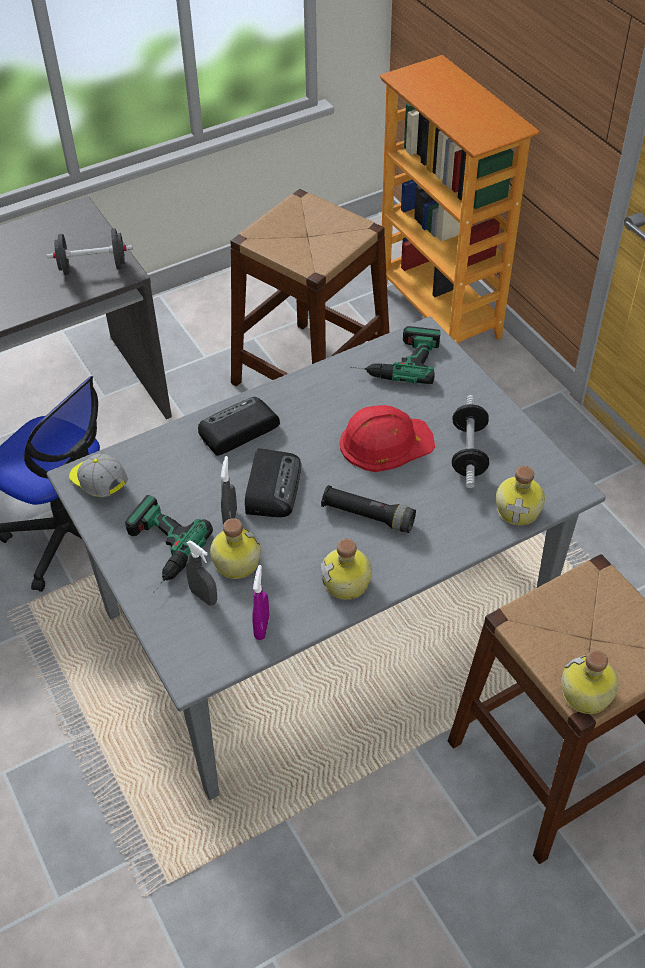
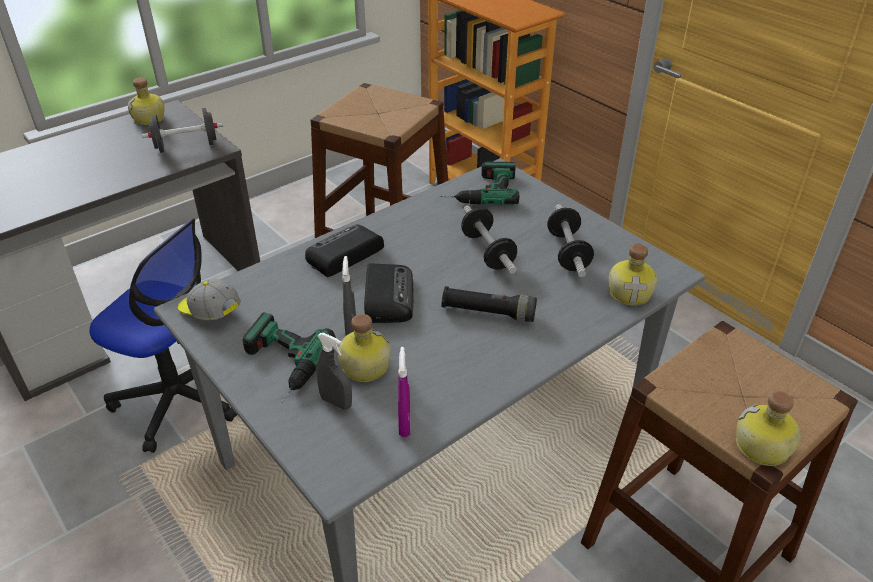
camera: 10 degrees left, 10 degrees down
bottle [321,539,372,600] -> bottle moved to [128,78,165,125]
red hard hat [340,405,435,472] -> dumbbell [461,206,517,274]

